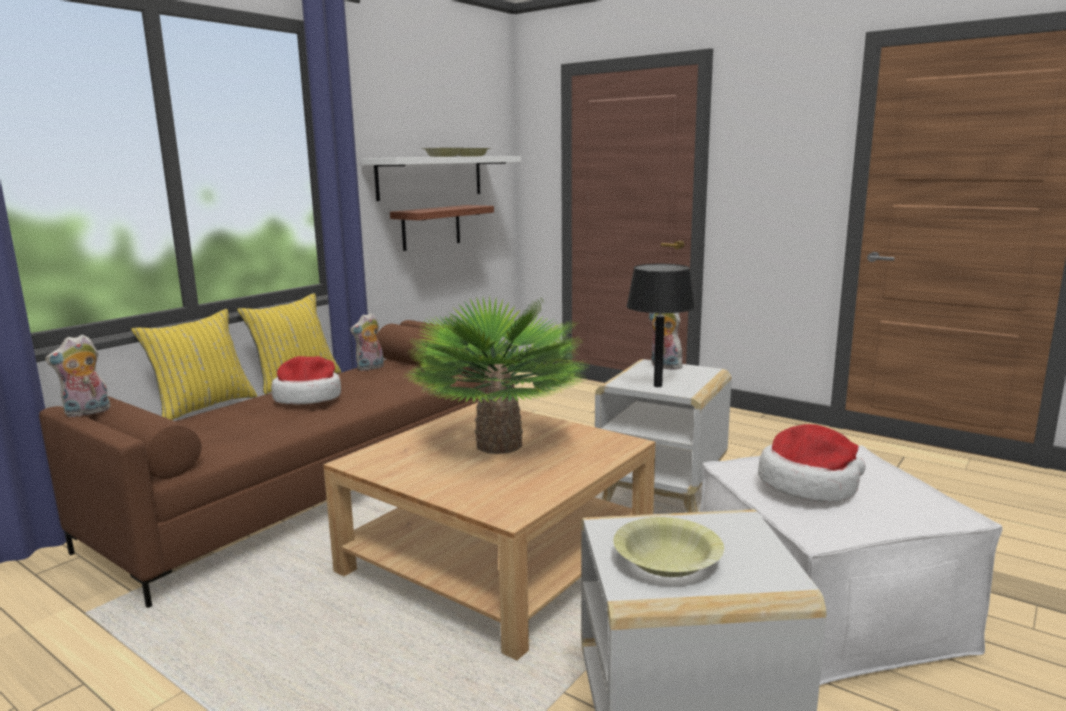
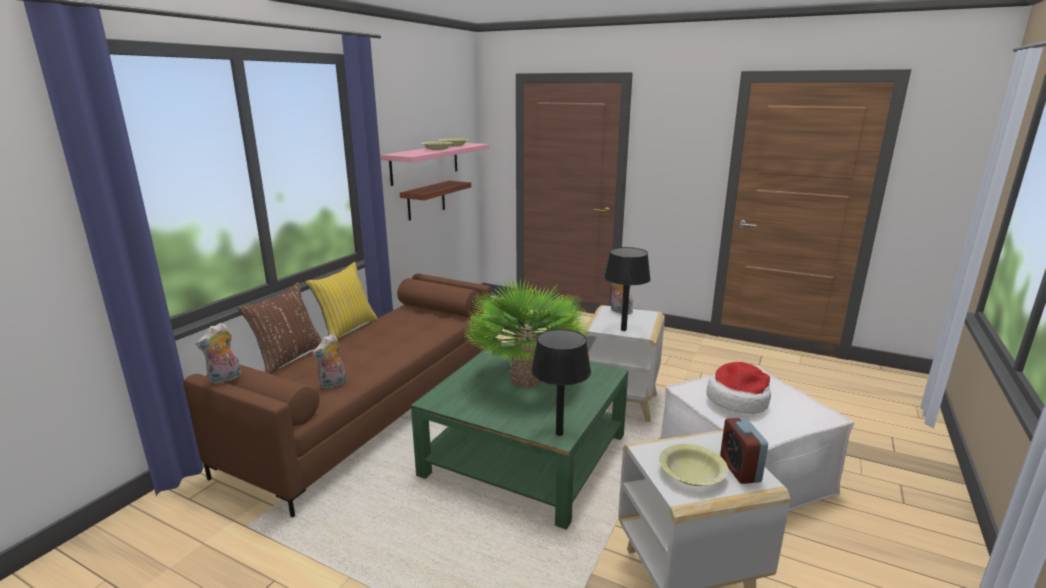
camera: 10 degrees left, 5 degrees up
yellow pillow [131,309,257,420] -> brown pillow [237,282,322,374]
hat [271,356,341,405] -> none
beige coffee table [323,402,655,661] -> green coffee table [411,343,628,530]
plush toy [350,313,384,371] -> plush toy moved to [312,334,346,390]
white shelf [361,156,521,201] -> pink shelf [381,143,489,186]
none -> black table lamp [531,329,591,436]
none -> alarm clock [720,417,768,484]

